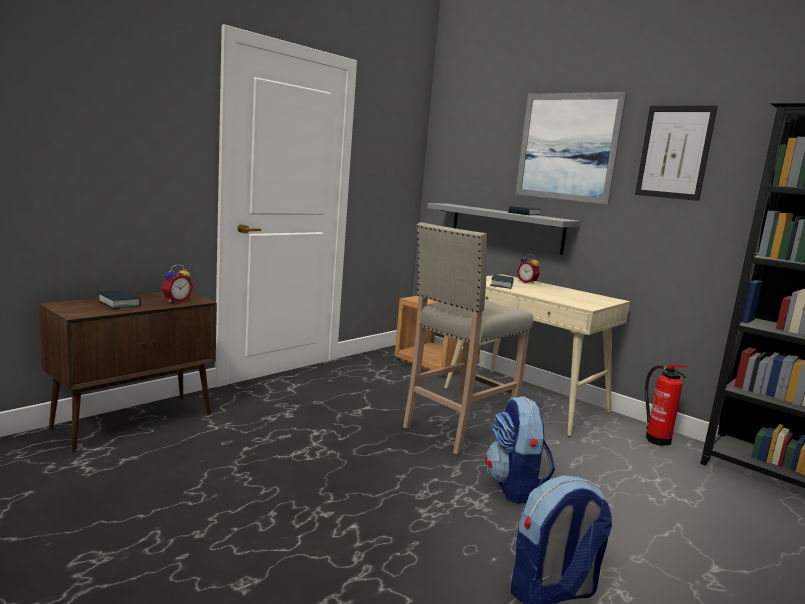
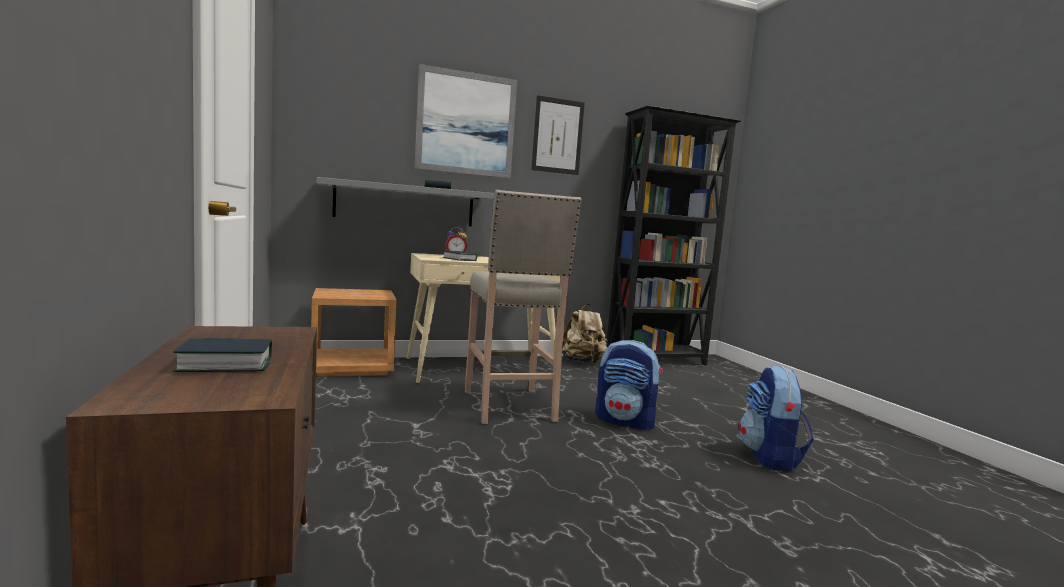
camera: 60 degrees left, 5 degrees down
alarm clock [161,264,193,303] -> none
fire extinguisher [645,365,688,446] -> beige backpack [562,304,608,364]

